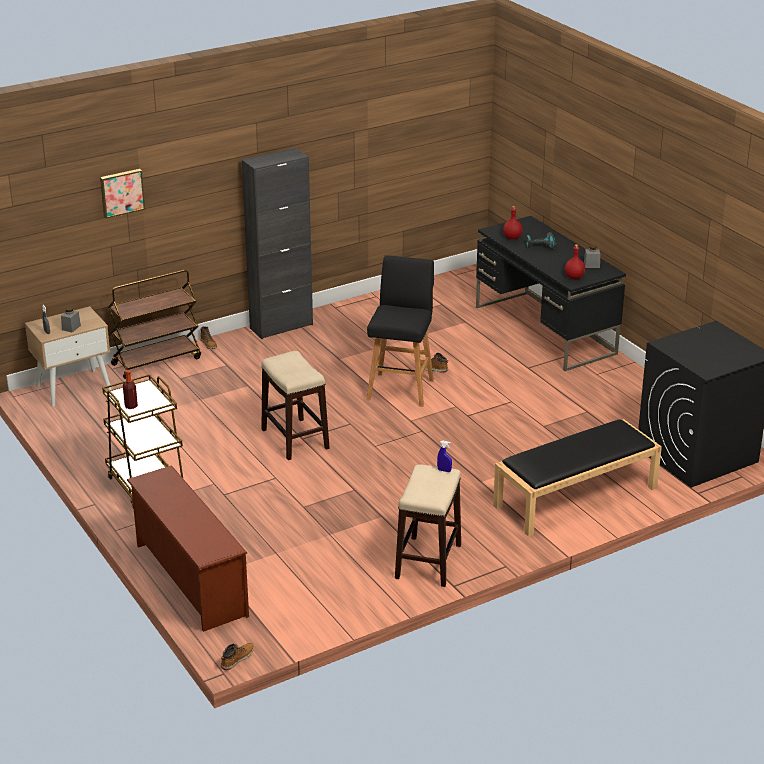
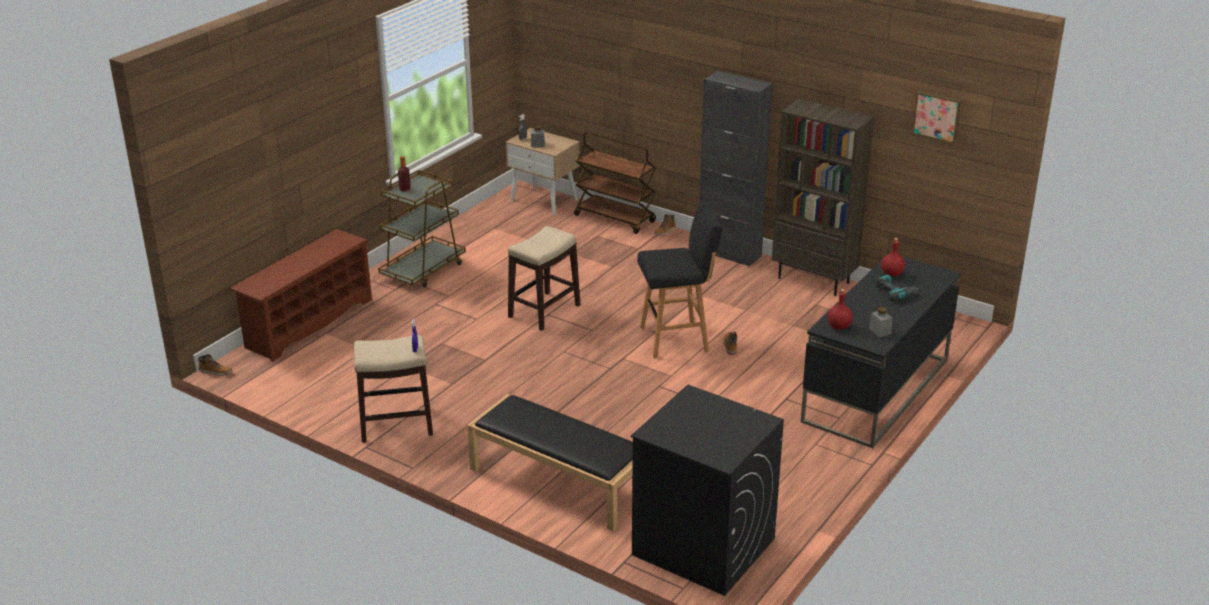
camera: 65 degrees right, 0 degrees up
picture [100,169,145,219] -> picture moved to [912,90,962,144]
none -> brown bookcase [772,98,874,296]

